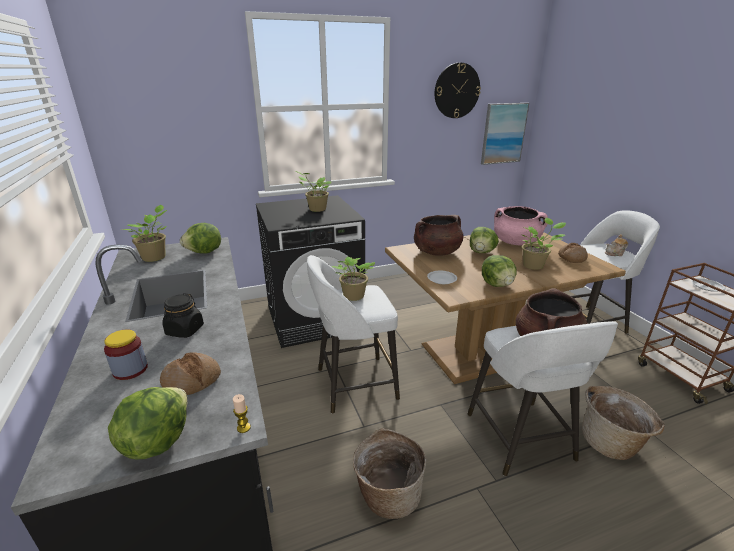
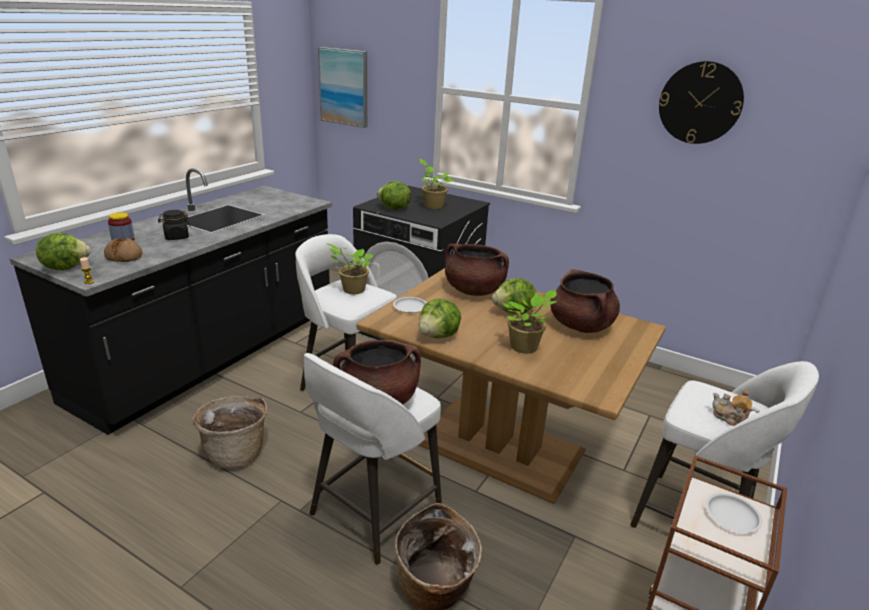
camera: 50 degrees right, 0 degrees up
potted plant [123,205,167,262] -> none
lettuce [180,223,221,253] -> lettuce moved to [377,181,411,210]
picture [481,103,529,165] -> picture moved to [318,47,367,128]
pink cooking pot [494,206,548,245] -> brown cooking pot [550,269,620,333]
bread [558,243,588,263] -> none

